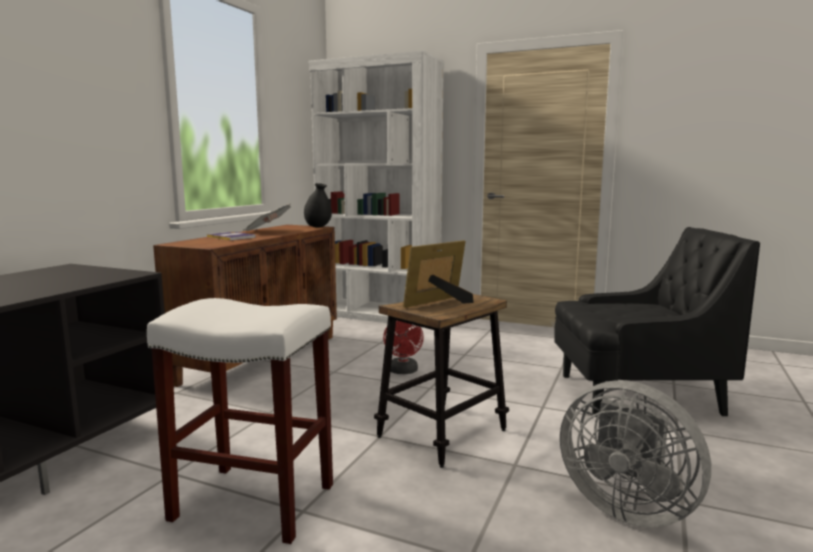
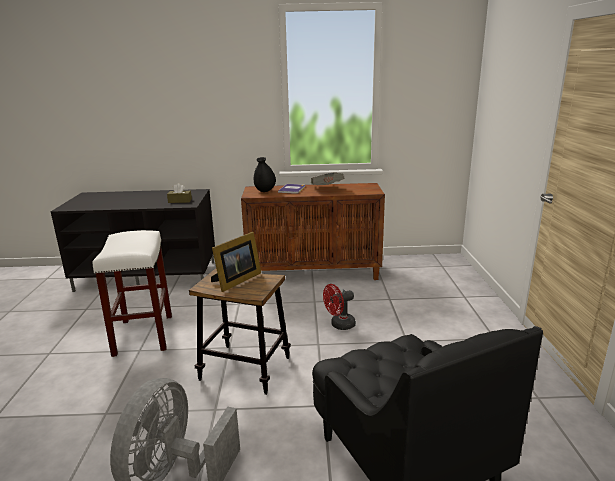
camera: 65 degrees right, 10 degrees up
black vase [304,183,332,227] -> black vase moved to [254,157,276,192]
white bookcase [309,50,444,328] -> none
picture frame [403,240,473,308] -> picture frame turned 105 degrees clockwise [211,232,261,292]
none -> brown tissue box [167,183,192,203]

